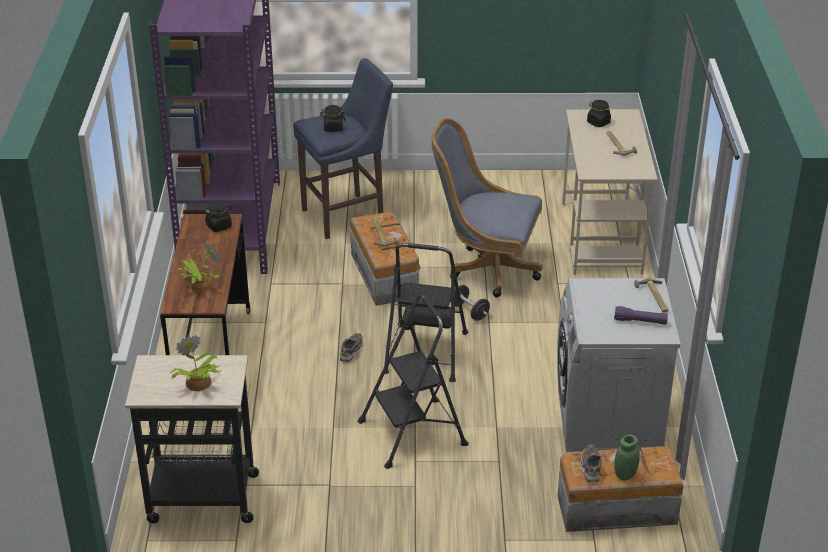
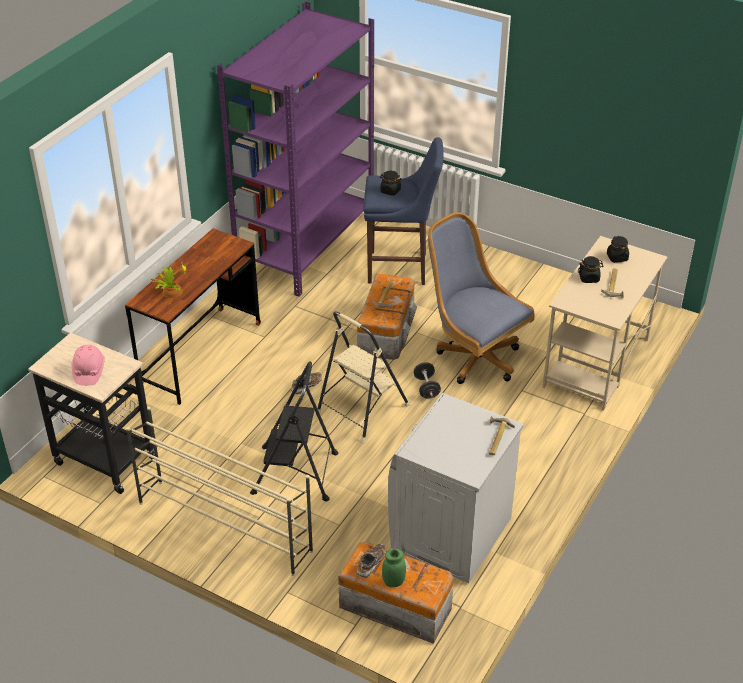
camera: 30 degrees right, 5 degrees up
potted plant [171,335,221,391] -> pink hard hat [72,345,105,386]
black jar [205,201,232,232] -> black jar moved to [578,256,604,283]
black step ladder [384,243,468,382] -> beige step ladder [315,312,411,444]
purple flashlight [614,306,668,325] -> none
none -> beige shoe rack [126,407,313,576]

